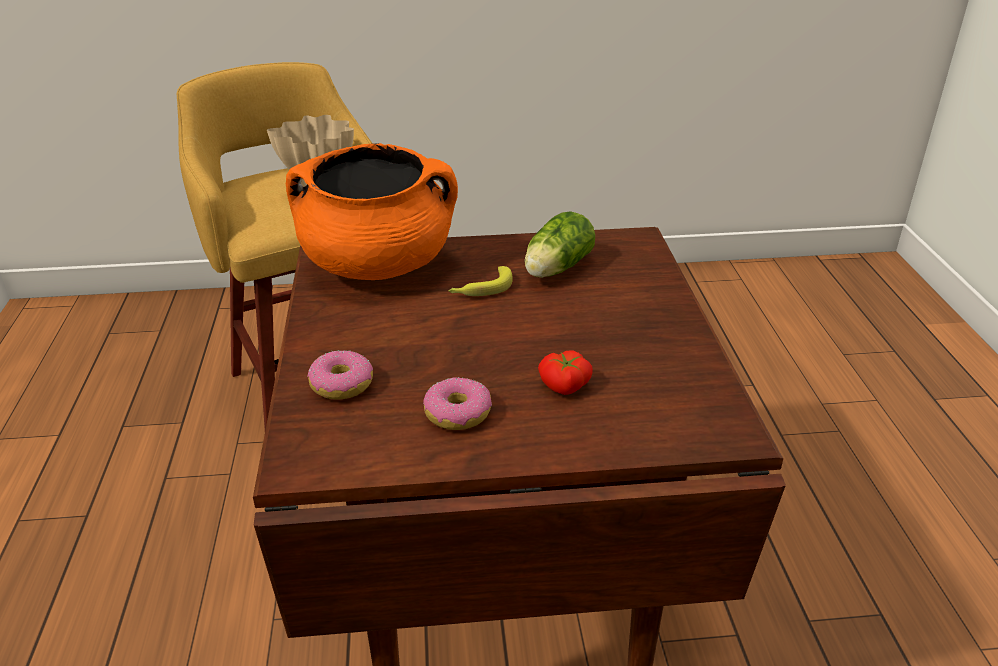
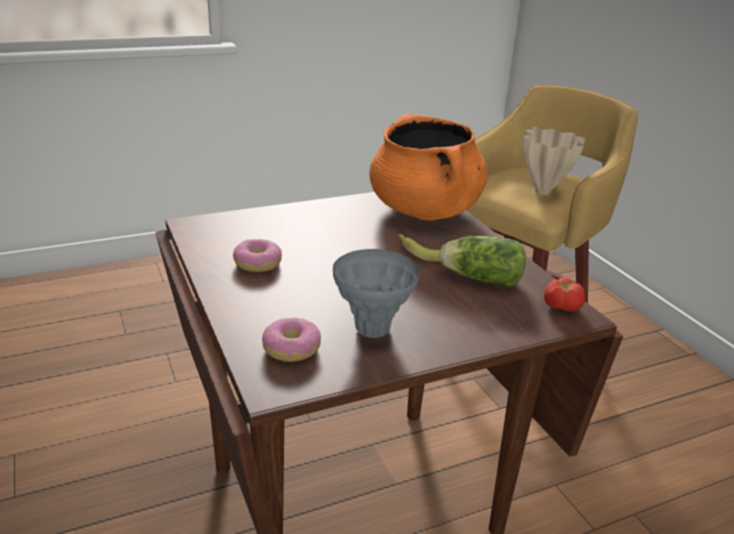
camera: 70 degrees right, 5 degrees down
donut [307,350,373,400] -> donut moved to [262,318,321,362]
tomato [538,350,593,395] -> tomato moved to [544,277,585,311]
none -> grey vase [333,249,419,338]

